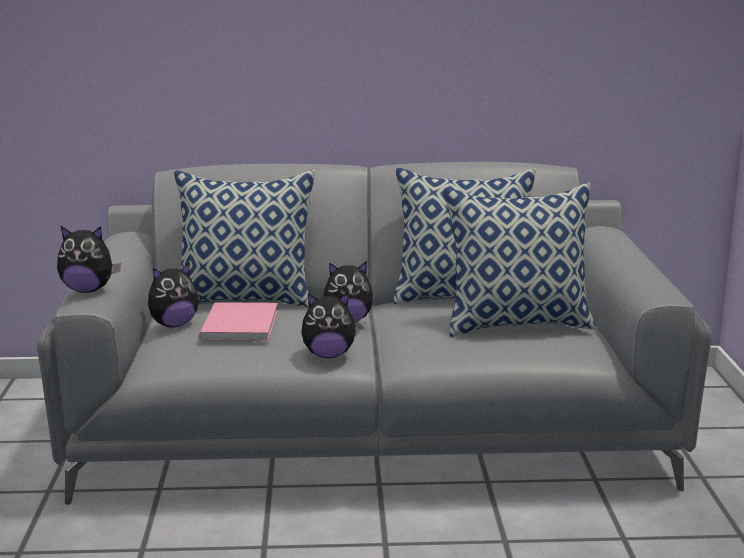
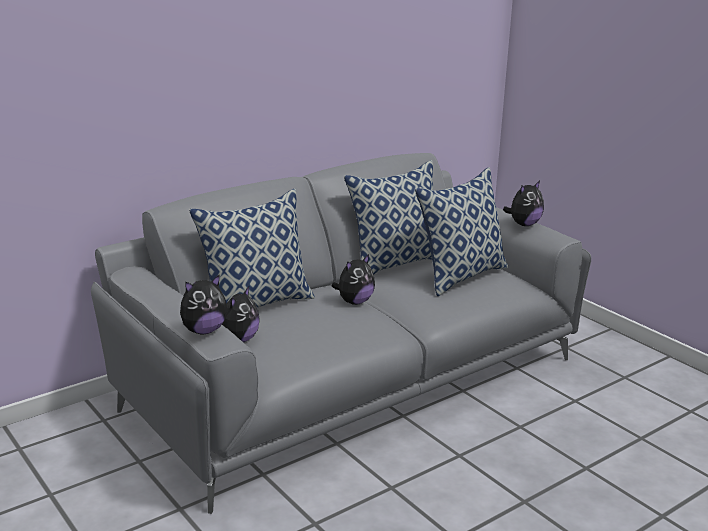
camera: 35 degrees left, 5 degrees up
pink book [199,302,278,341] -> none
plush toy [301,293,359,358] -> plush toy moved to [503,181,544,226]

